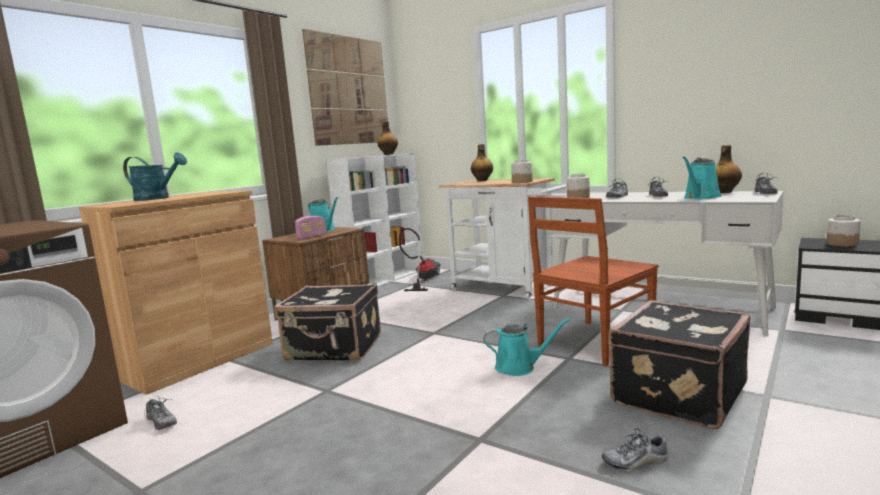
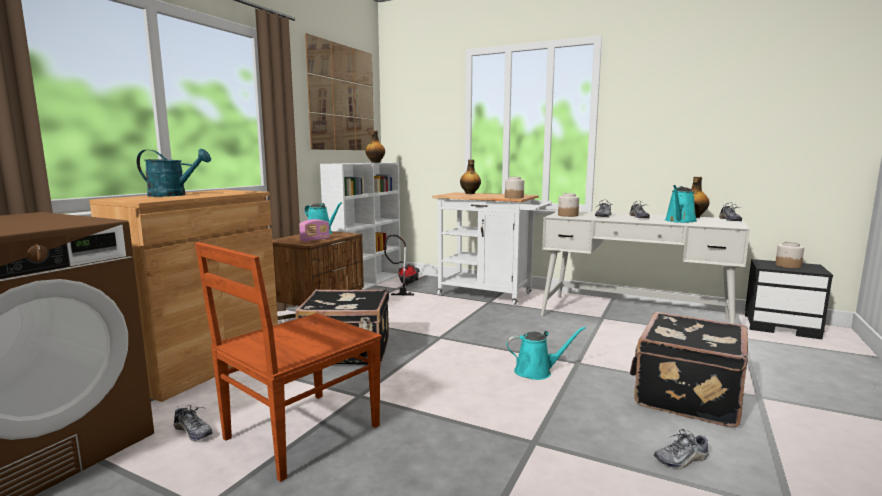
camera: 10 degrees left, 0 degrees up
brown chair [528,196,659,366] -> brown chair moved to [195,242,382,482]

